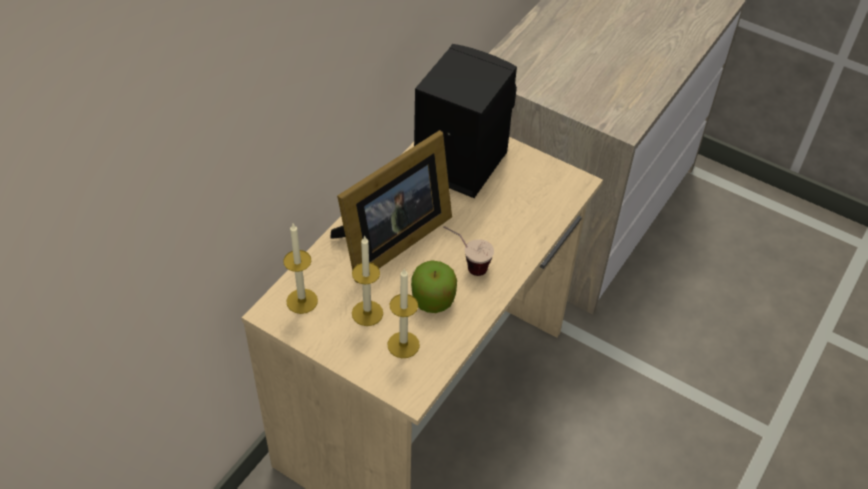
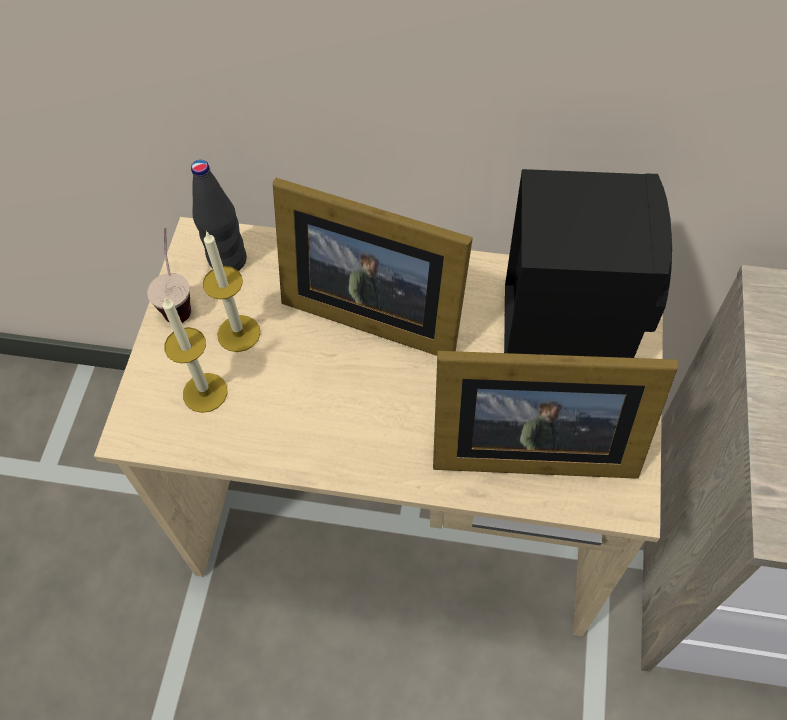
camera: 70 degrees right, 10 degrees up
candle [283,224,318,314] -> black bottle [191,160,247,271]
apple [411,260,457,313] -> none
cup [443,226,494,276] -> cup moved to [147,228,191,323]
none -> picture frame [433,351,678,479]

